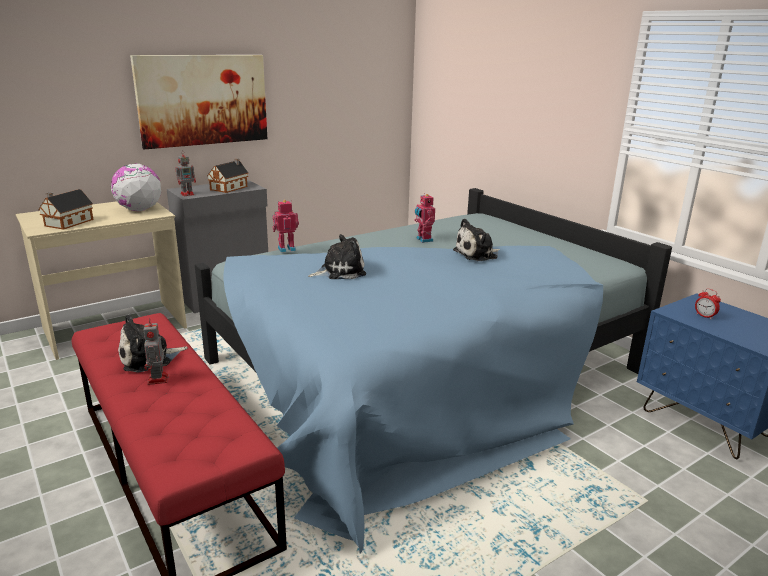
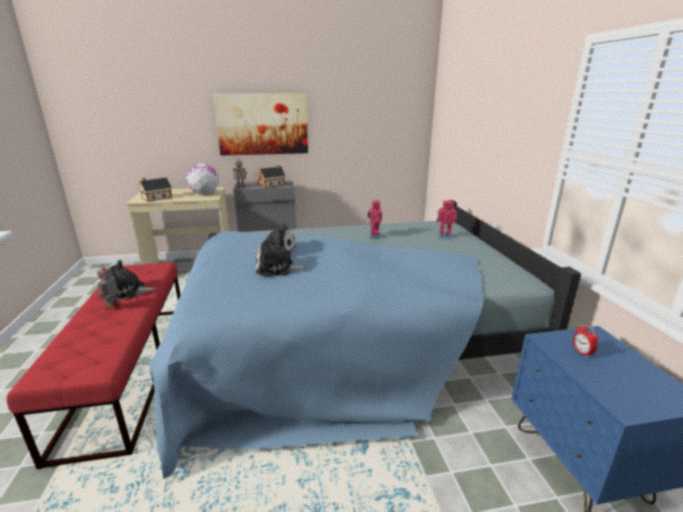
camera: 25 degrees right, 0 degrees up
toy robot [272,200,299,252] -> toy robot moved to [437,200,457,238]
plush toy [453,219,500,261] -> plush toy moved to [256,234,307,276]

